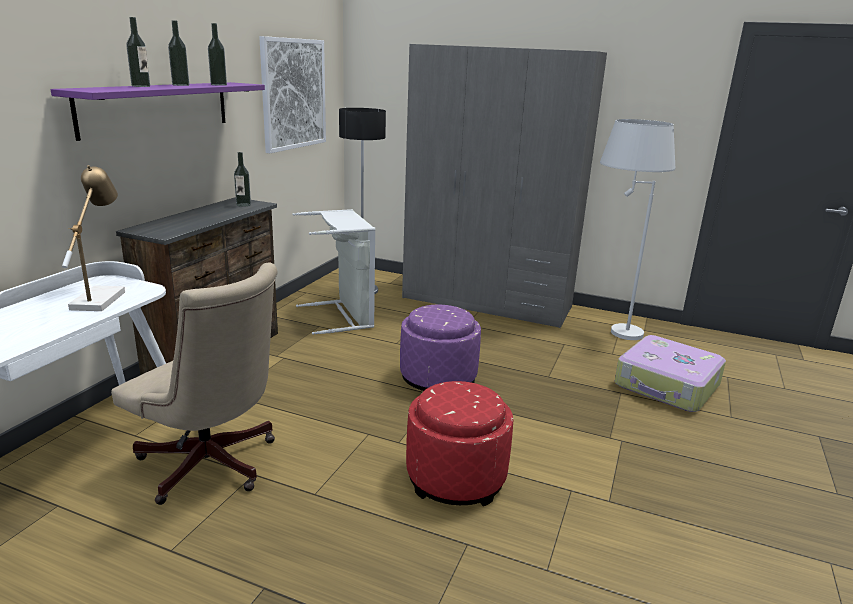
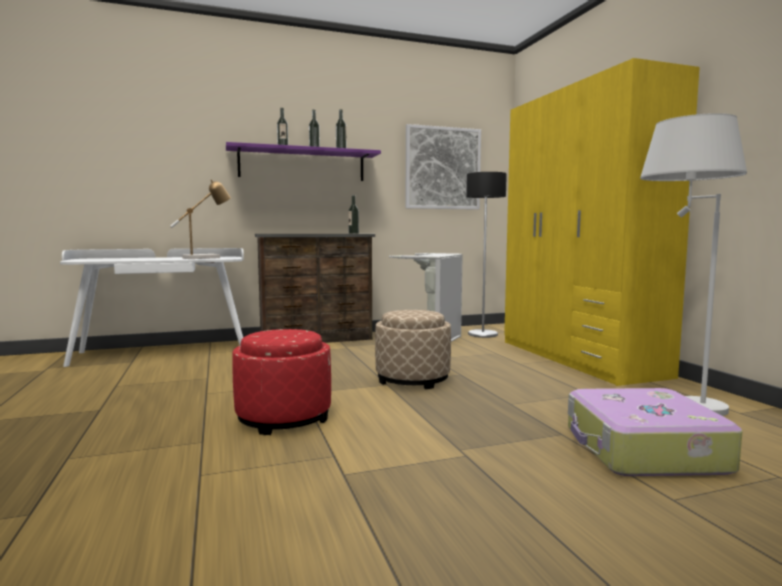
camera: 50 degrees right, 15 degrees down
beige office chair [111,262,278,505] -> none
purple ottoman [400,305,481,391] -> beige ottoman [375,310,451,389]
grey wardrobe [402,44,607,328] -> yellow wardrobe [504,58,700,386]

